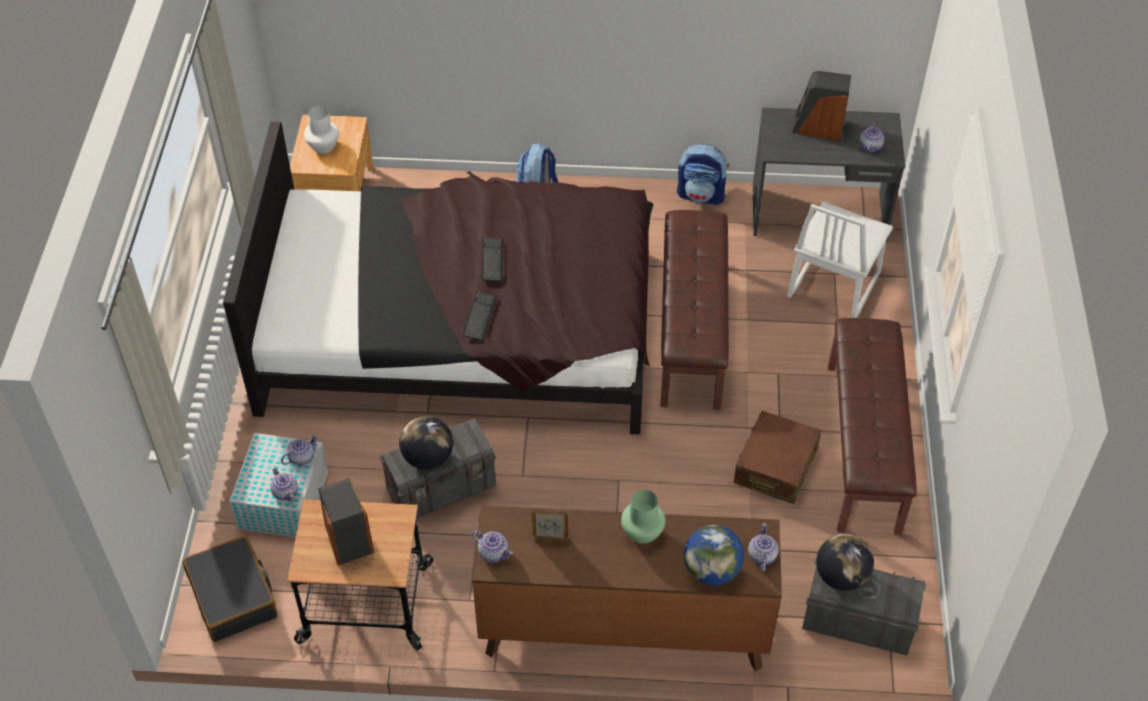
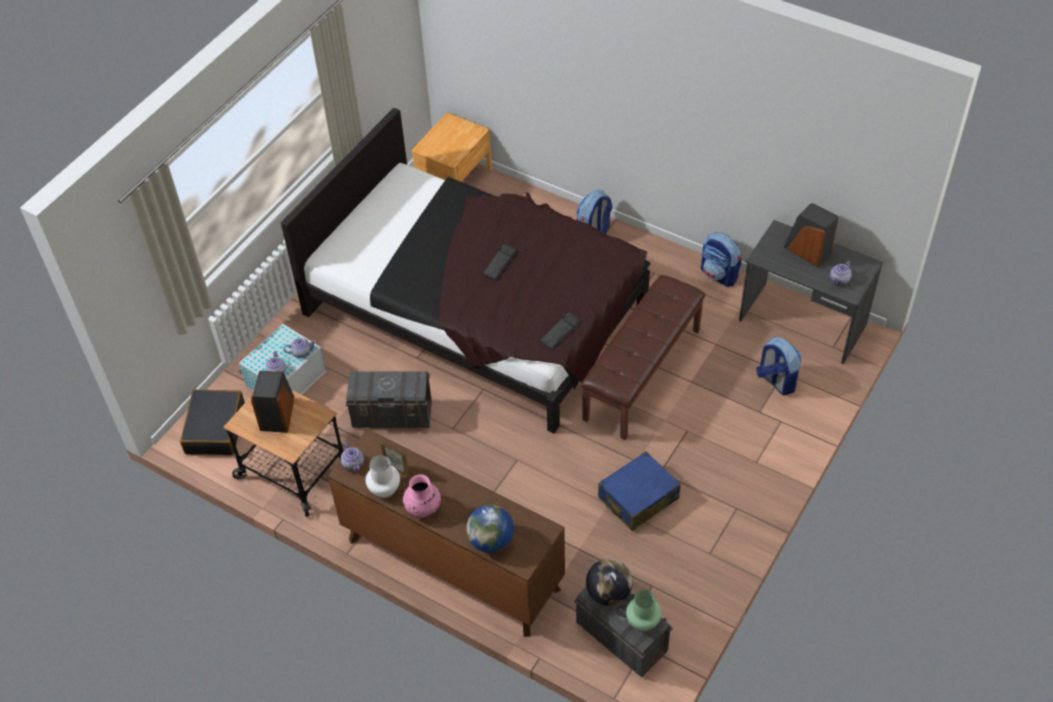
camera: 30 degrees right, 0 degrees up
white vase [304,106,339,154] -> white vase moved to [366,455,400,498]
globe [399,416,453,470] -> none
keyboard [463,291,497,341] -> keyboard moved to [539,311,582,350]
green vase [621,490,665,544] -> green vase moved to [626,590,662,631]
brown suitcase [734,411,821,504] -> blue suitcase [598,451,681,531]
teapot [748,523,779,571] -> none
white chair [787,202,893,318] -> backpack [756,337,802,396]
brown bench [828,318,917,535] -> none
none -> pink vase [403,474,441,518]

